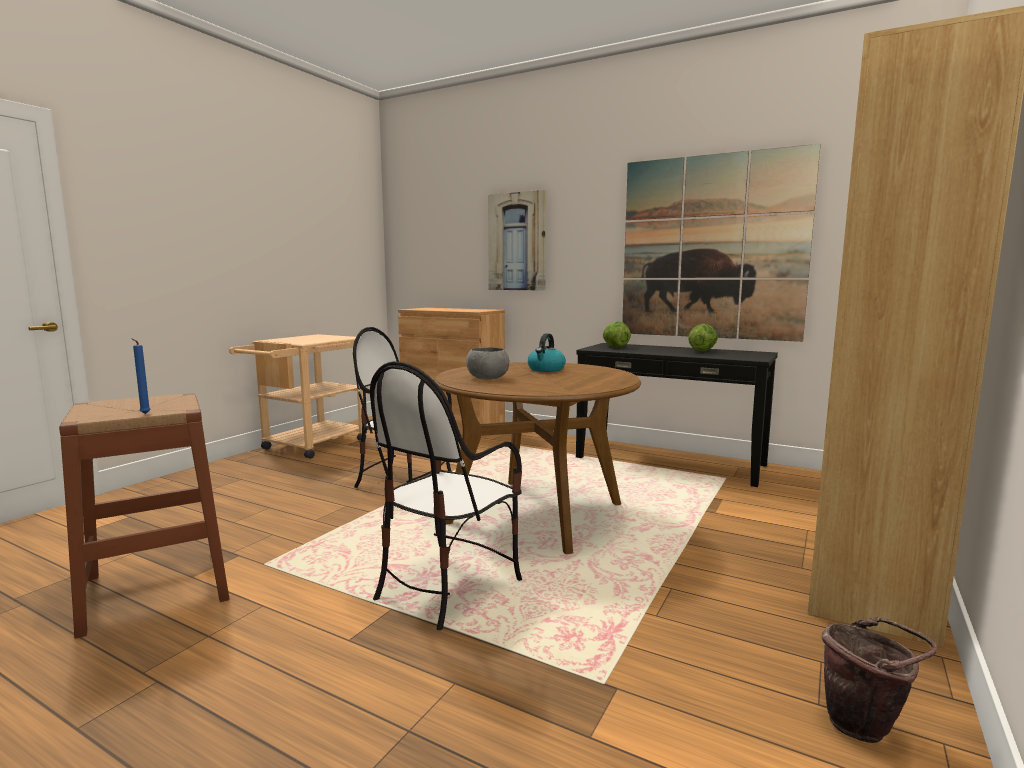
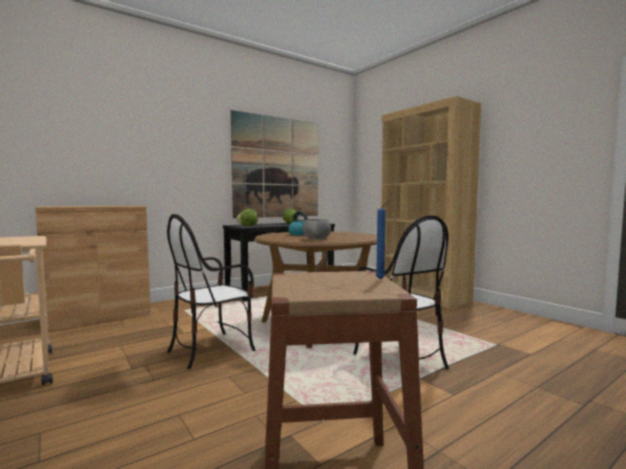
camera: 65 degrees left, 5 degrees down
picture [488,190,546,290] -> none
brown bucket [822,617,937,743] -> none

